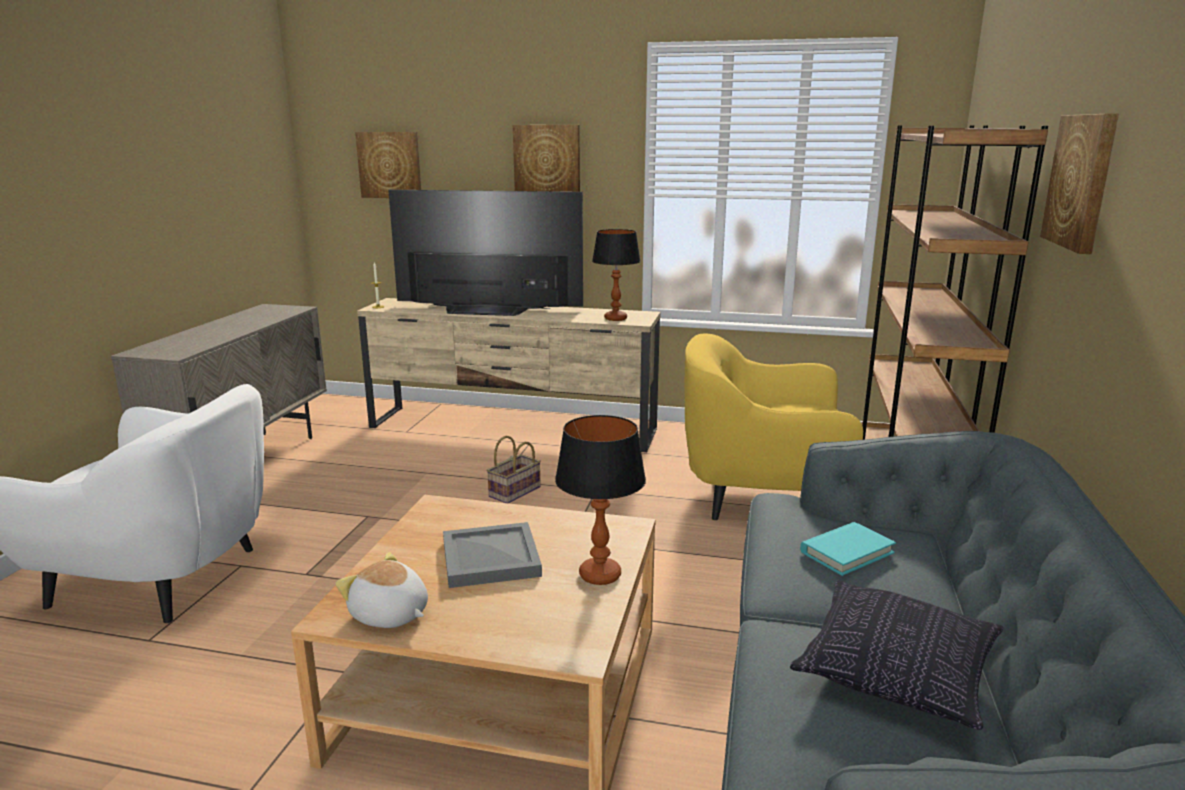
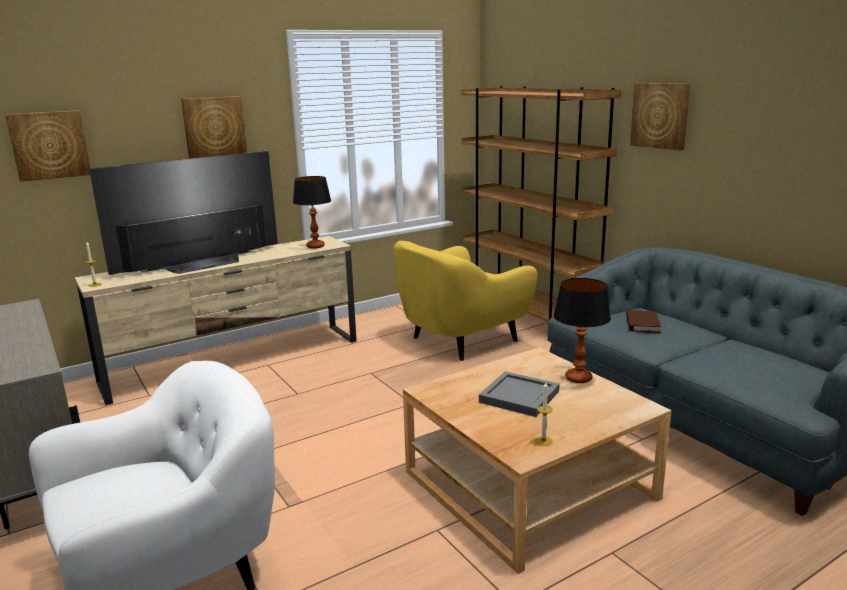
camera: 45 degrees left, 0 degrees up
plush toy [335,552,428,628] -> candle [535,382,553,446]
basket [487,436,541,503] -> none
pillow [790,581,1004,730] -> none
turquoise book [800,522,896,576] -> brown book [626,310,661,333]

